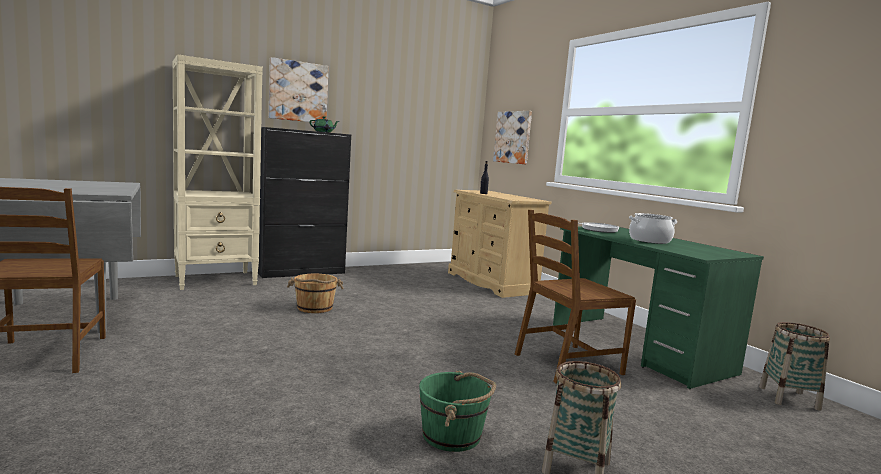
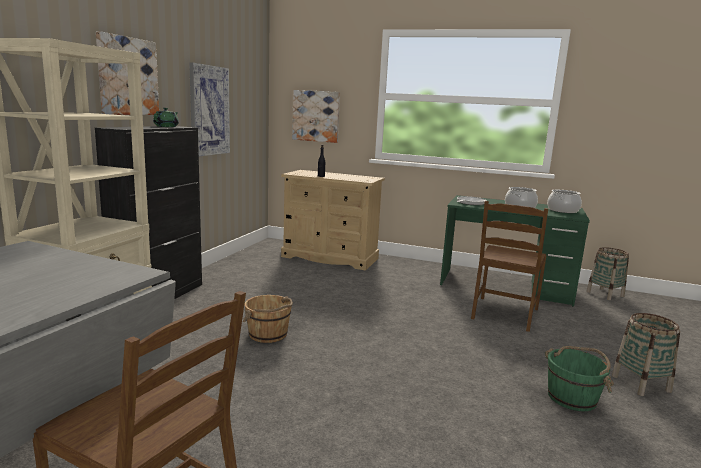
camera: 40 degrees left, 5 degrees up
none -> picture [189,63,230,156]
none -> cooking pot [547,190,582,213]

